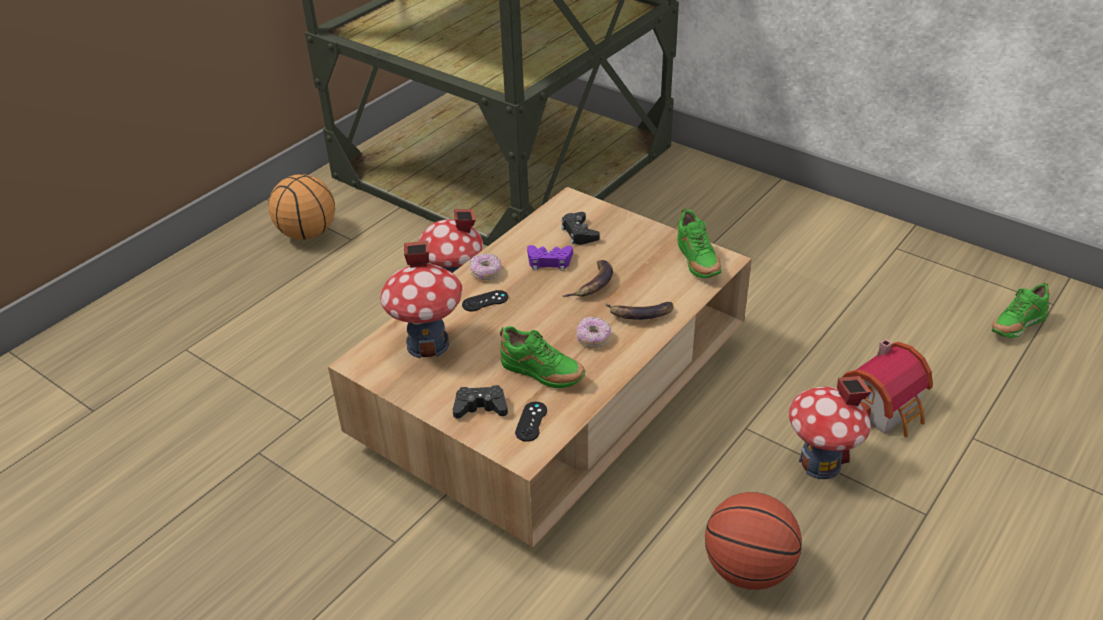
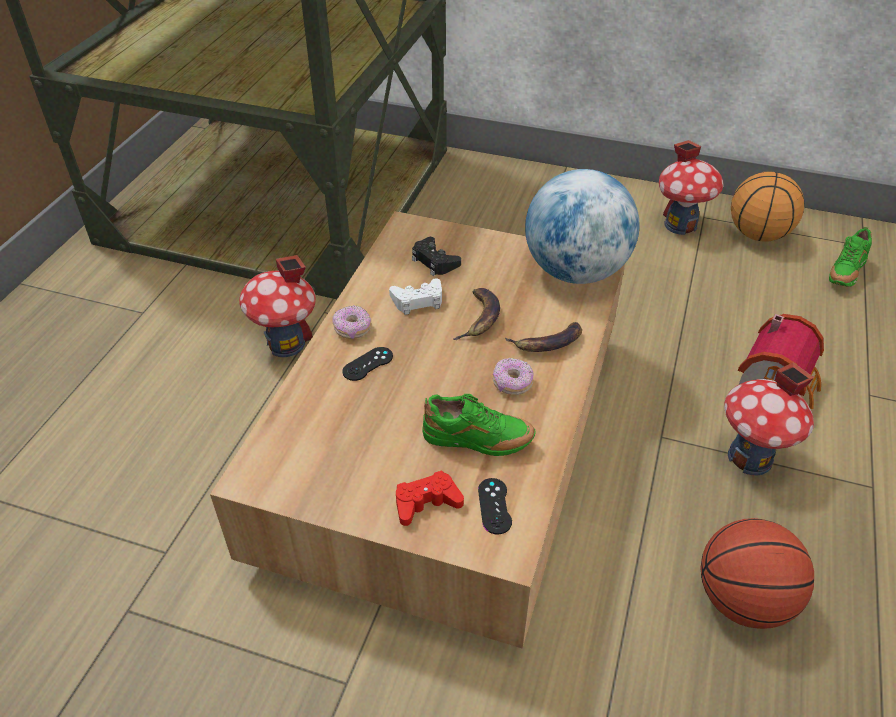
camera: 20 degrees left, 5 degrees up
basketball [269,174,335,240] -> basketball moved to [731,172,805,242]
toy house [380,241,462,359] -> toy house moved to [659,140,723,235]
black game controller [453,385,508,419] -> red game controller [396,470,464,526]
purple game controller [527,245,573,271] -> white game controller [389,278,442,315]
green shoe [677,208,722,278] -> globe [525,169,640,284]

